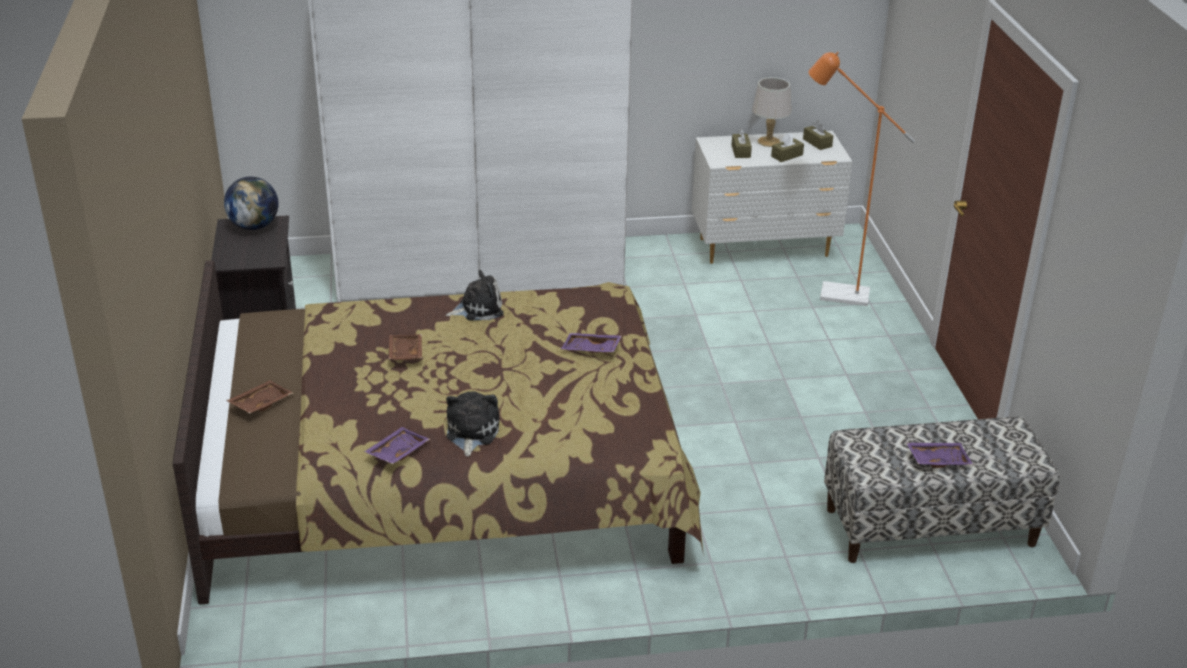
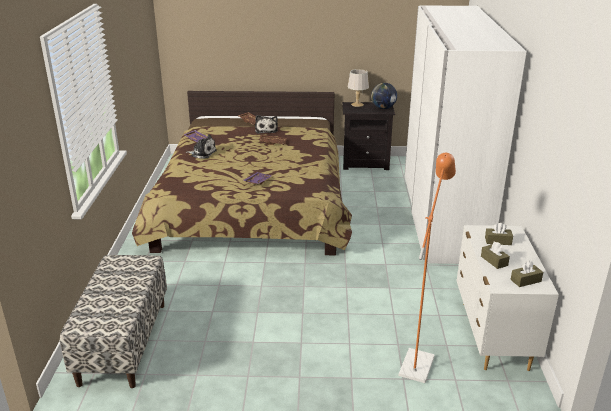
camera: 100 degrees right, 5 degrees down
plush toy [446,270,504,321] -> plush toy moved to [255,115,278,134]
grey table lamp [752,77,791,147] -> grey table lamp moved to [348,69,369,107]
purple tray [906,442,973,468] -> none

